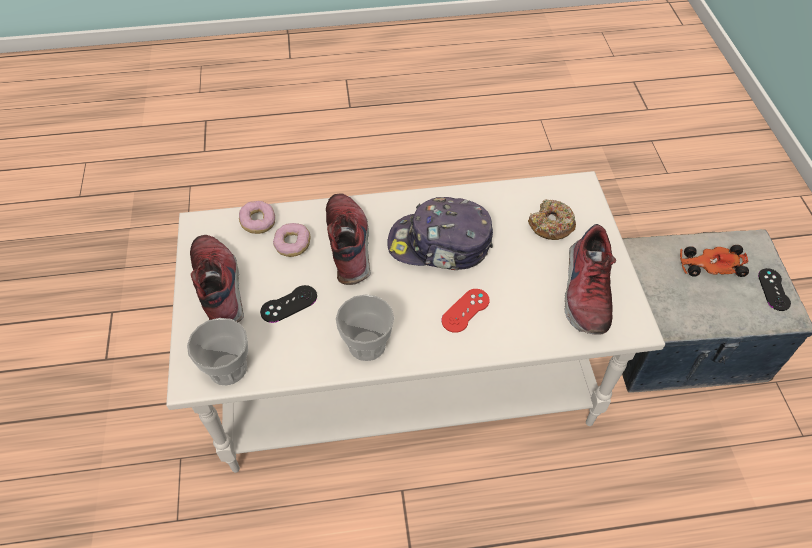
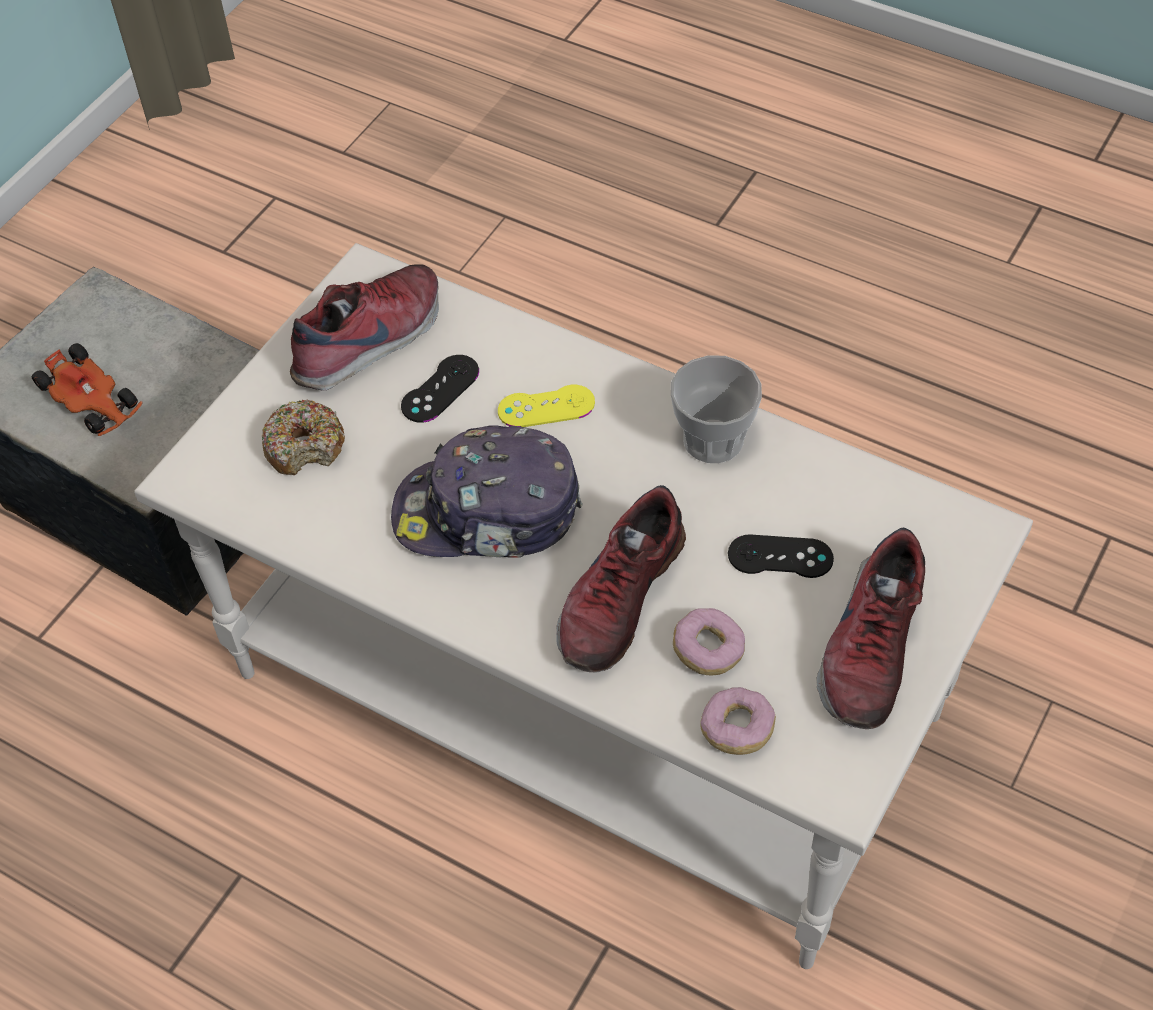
camera: 140 degrees left, 0 degrees up
cup [187,318,248,386] -> none
cap [387,197,493,270] -> cap turned 135 degrees clockwise [391,425,583,558]
red game controller [441,289,490,333] -> yellow game controller [498,385,595,427]
black game controller [758,268,791,311] -> black game controller moved to [401,355,479,423]

